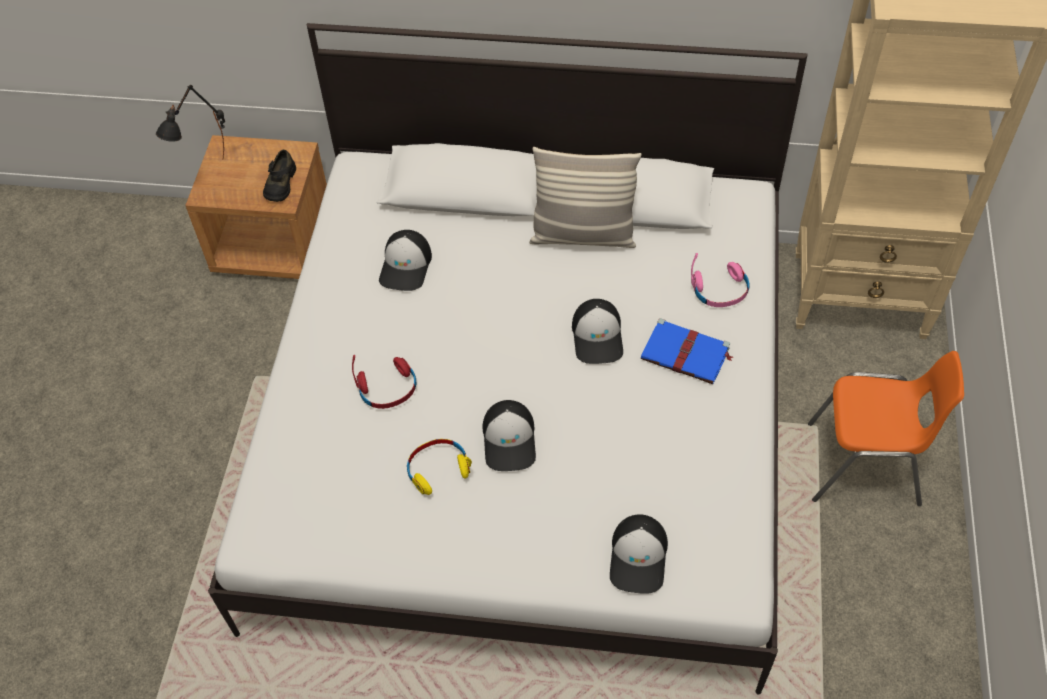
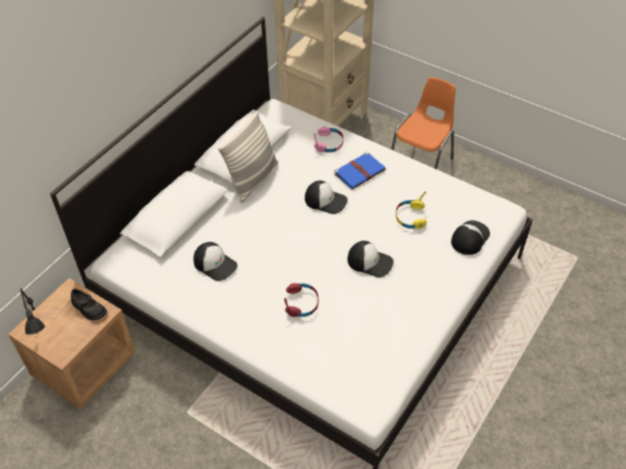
camera: 65 degrees left, 5 degrees down
yellow headphones [407,439,472,495] -> yellow headphones moved to [396,191,427,229]
cap [610,514,668,594] -> cap turned 90 degrees counterclockwise [451,220,490,255]

